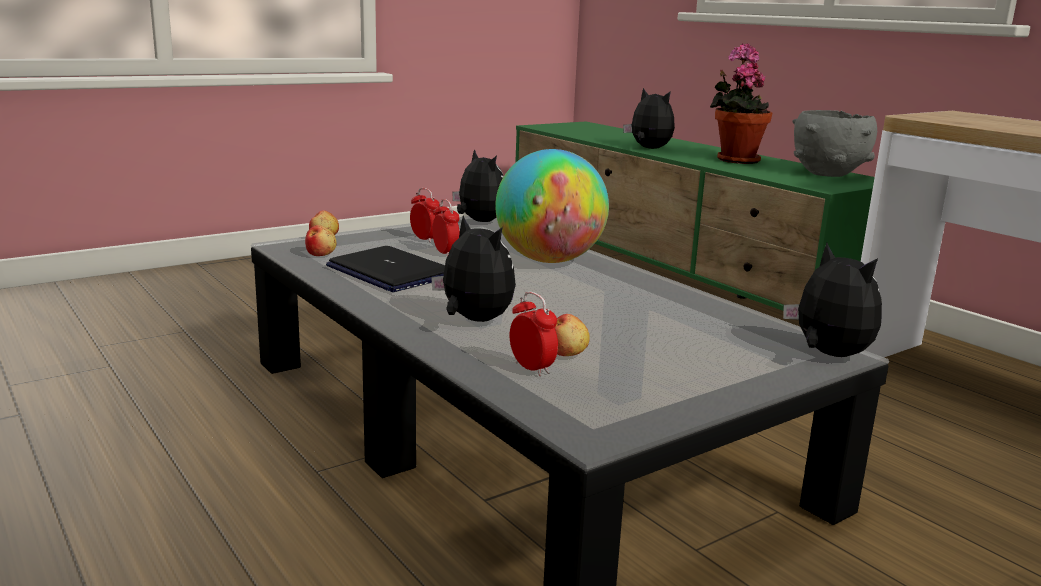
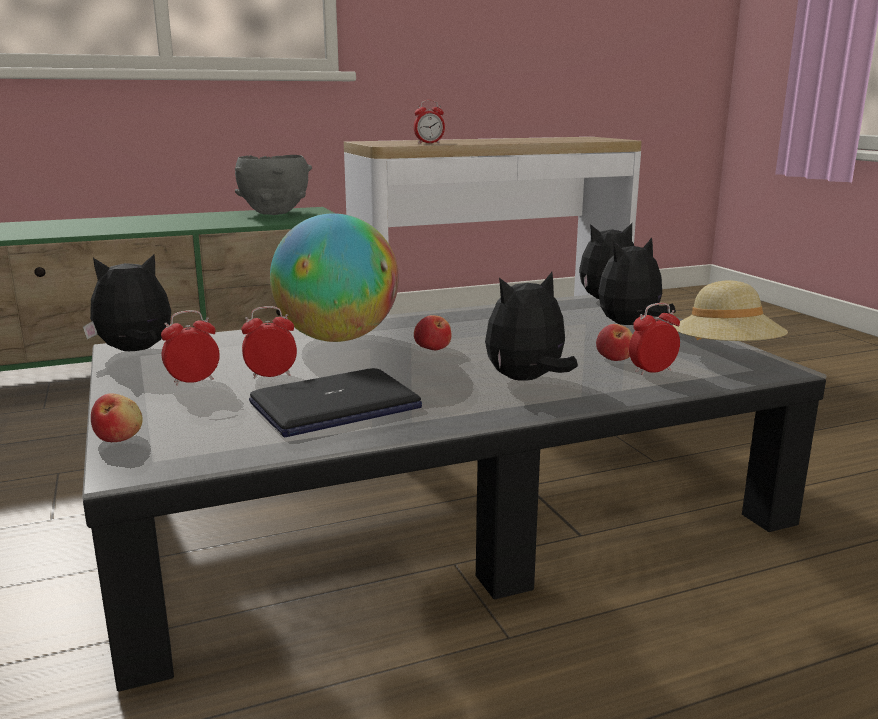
camera: 75 degrees left, 0 degrees up
apple [305,225,337,256] -> apple moved to [414,315,451,350]
plush toy [623,88,675,149] -> plush toy moved to [599,237,676,325]
potted plant [710,43,772,164] -> none
none -> alarm clock [414,100,445,144]
none -> beige hat [673,281,788,341]

